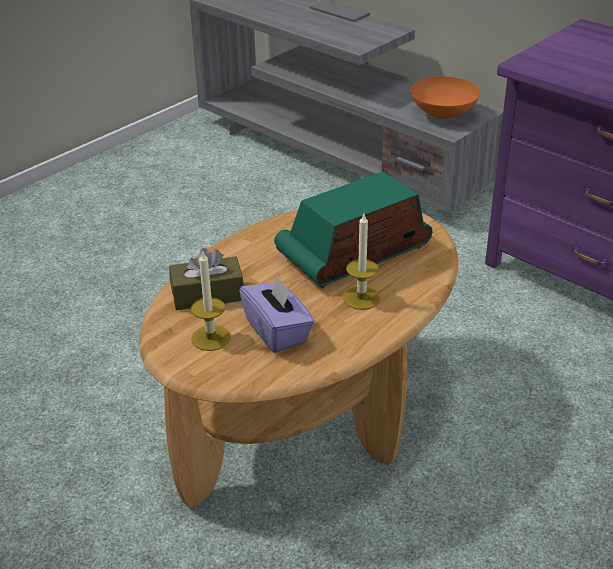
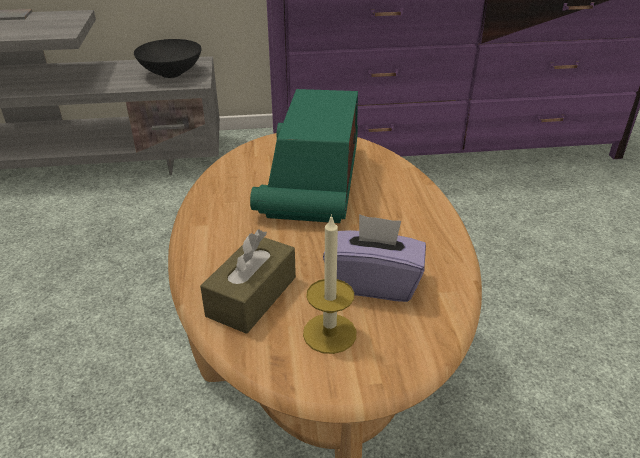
camera: 50 degrees left, 0 degrees up
candle [343,214,380,310] -> none
orange bowl [411,77,480,119] -> black bowl [134,39,201,78]

